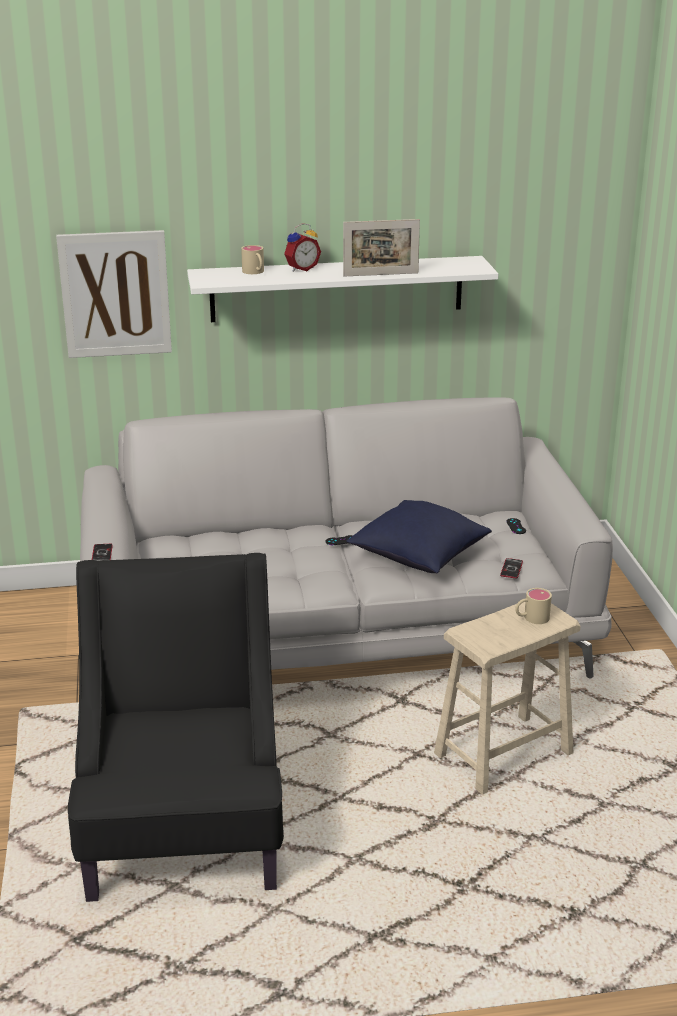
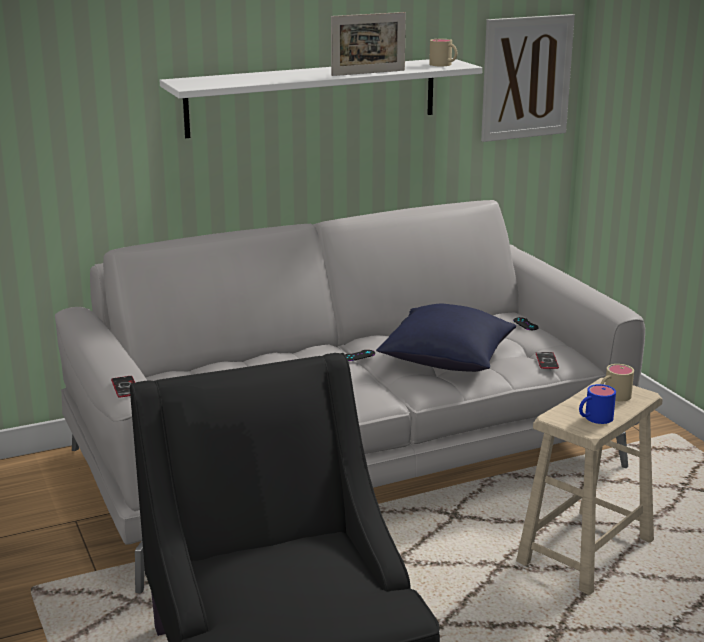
camera: 15 degrees left, 5 degrees down
picture [56,230,172,358] -> picture moved to [481,14,575,142]
beige mug [241,245,264,274] -> beige mug moved to [429,39,457,66]
alarm clock [284,223,321,272] -> none
none -> blue mug [579,384,616,424]

